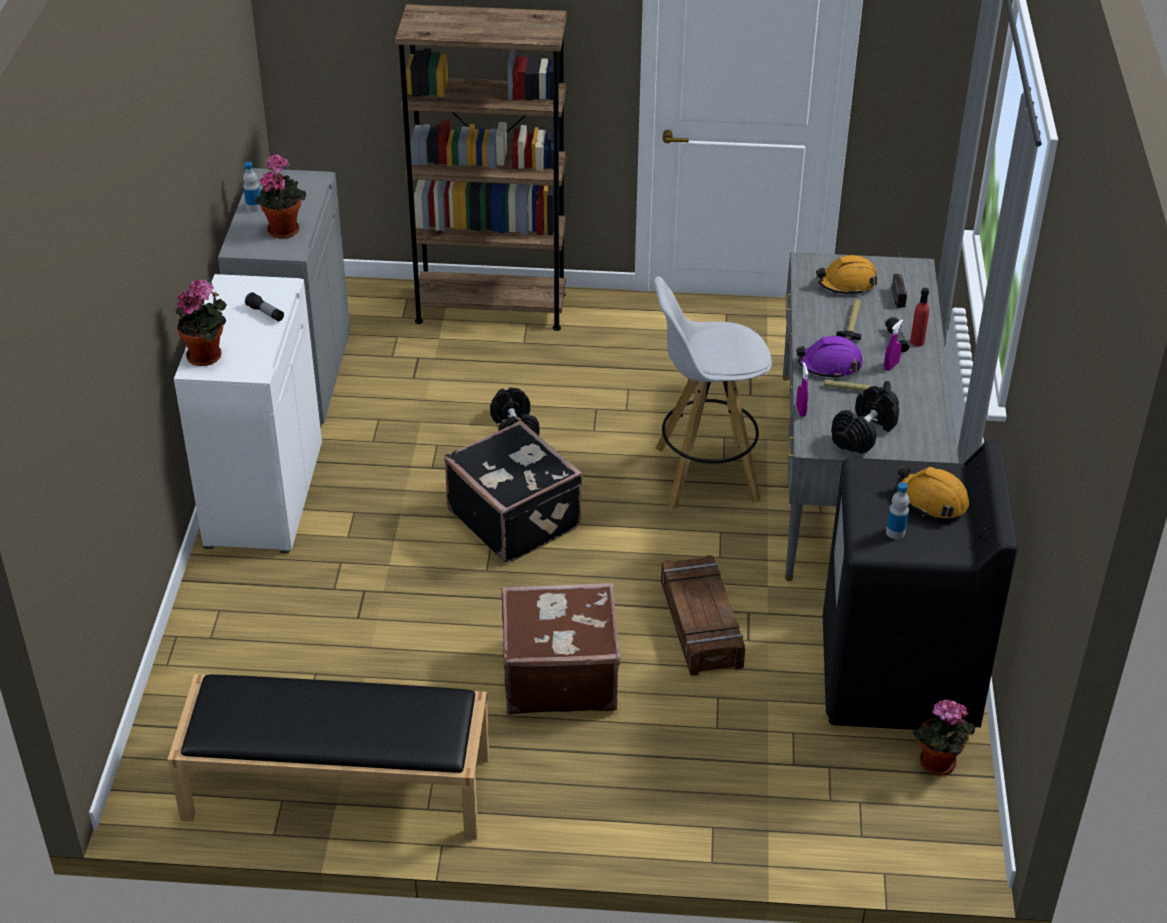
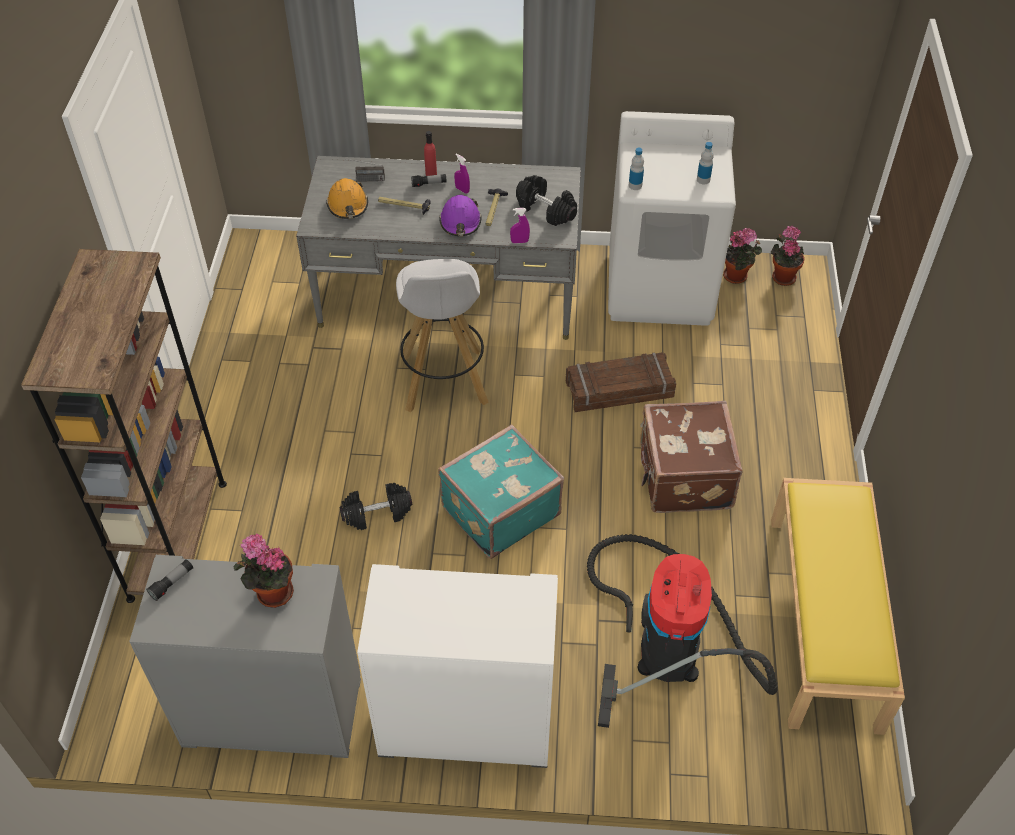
camera: 90 degrees left, 10 degrees up
black bench [168,674,489,840] -> yellow bench [771,478,905,735]
potted plant [176,279,227,366] -> potted plant moved to [771,226,805,286]
bottle [243,162,261,212] -> bottle moved to [629,148,644,190]
flashlight [245,292,284,321] -> flashlight moved to [146,559,193,601]
black suitcase [444,421,583,563] -> turquoise suitcase [438,424,564,559]
black washing machine [823,441,1018,734] -> white washing machine [608,111,736,326]
orange hard hat [897,467,969,518] -> none
none -> vacuum cleaner [587,534,778,728]

